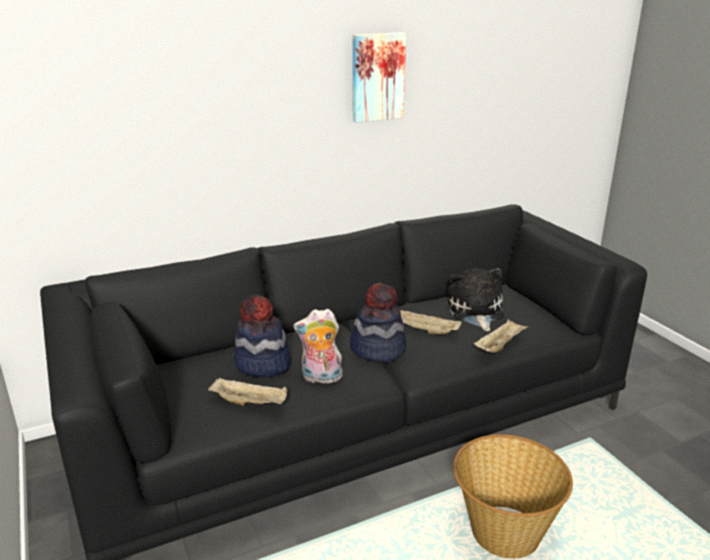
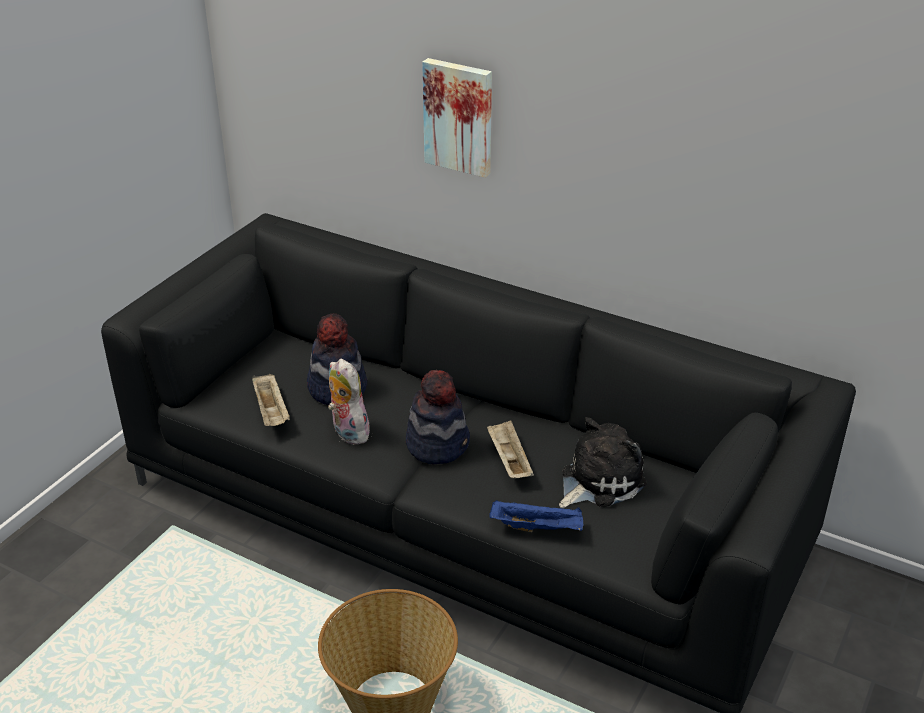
camera: 55 degrees right, 10 degrees up
picture [353,32,406,123] -> picture moved to [422,58,492,178]
beige tray [474,319,528,353] -> blue tray [489,500,583,532]

